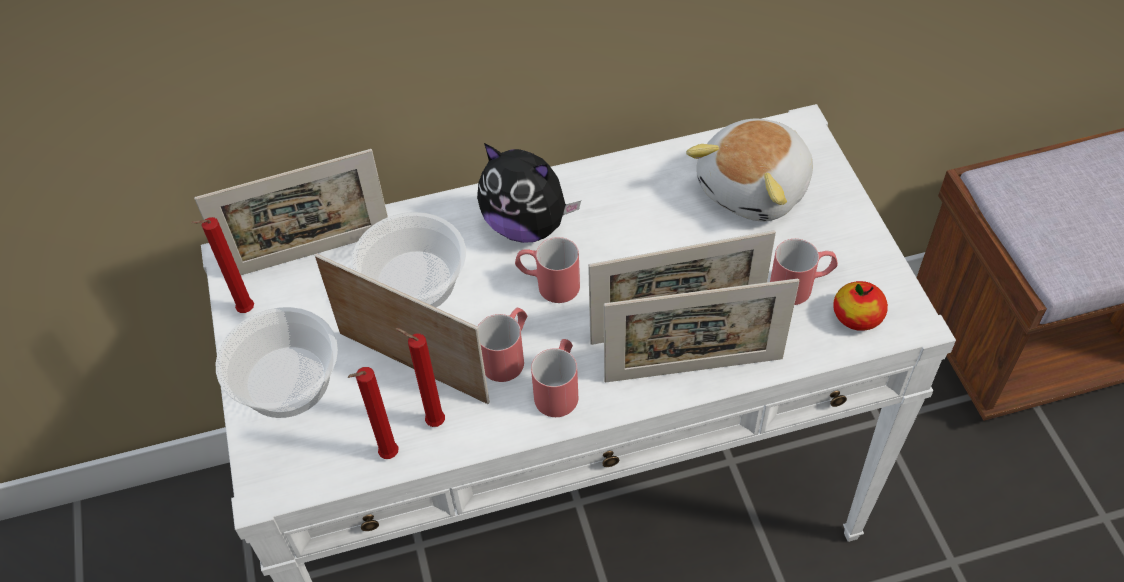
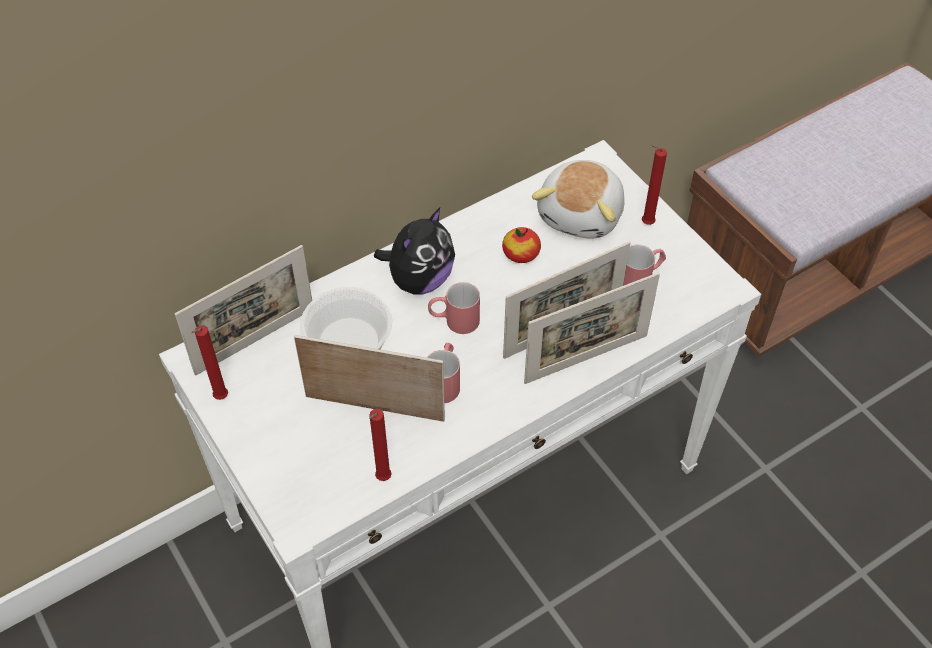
camera: 20 degrees left, 0 degrees up
bowl [216,307,338,418] -> none
red candle [396,328,445,427] -> red candle moved to [642,144,667,225]
plush toy [477,143,581,243] -> plush toy turned 60 degrees counterclockwise [374,207,455,295]
red mug [531,339,578,417] -> none
apple [833,281,888,331] -> apple moved to [502,227,541,263]

